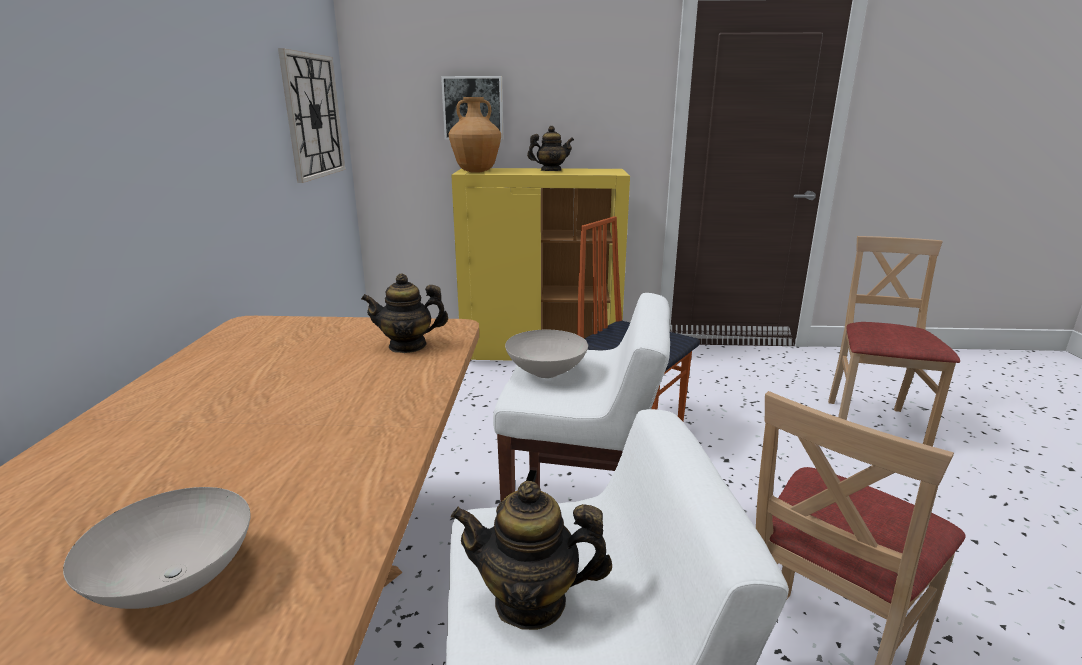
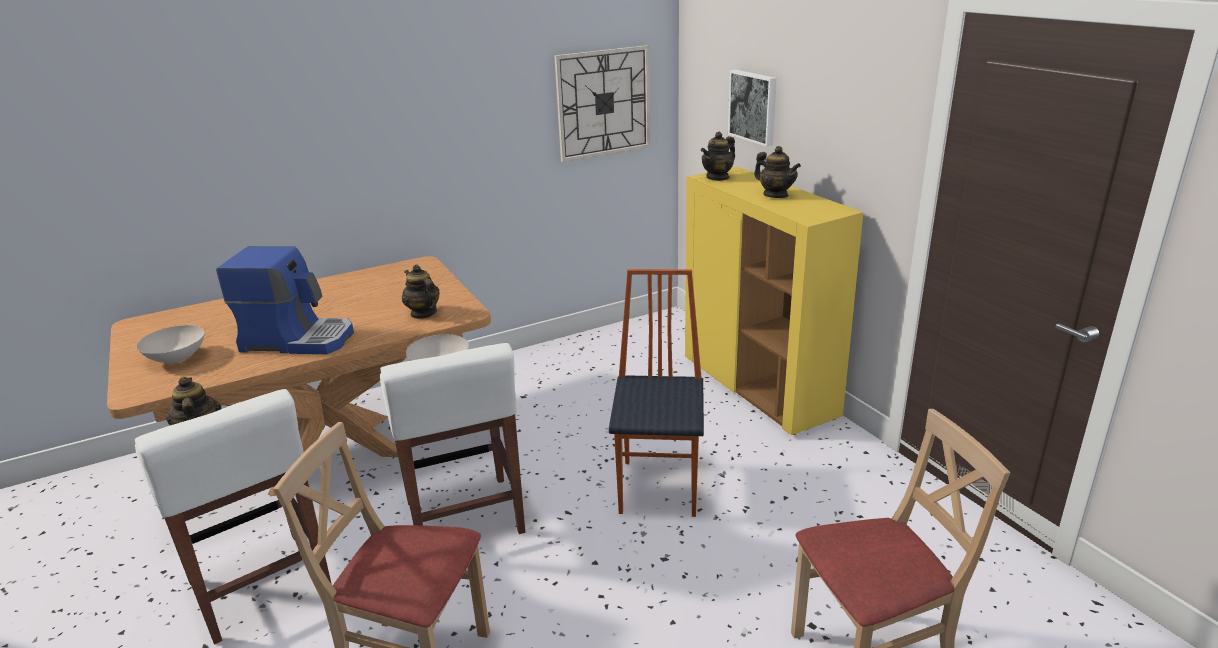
camera: 60 degrees right, 5 degrees up
brown vase [449,97,501,173] -> teapot [701,132,735,181]
none -> coffee machine [216,246,354,354]

